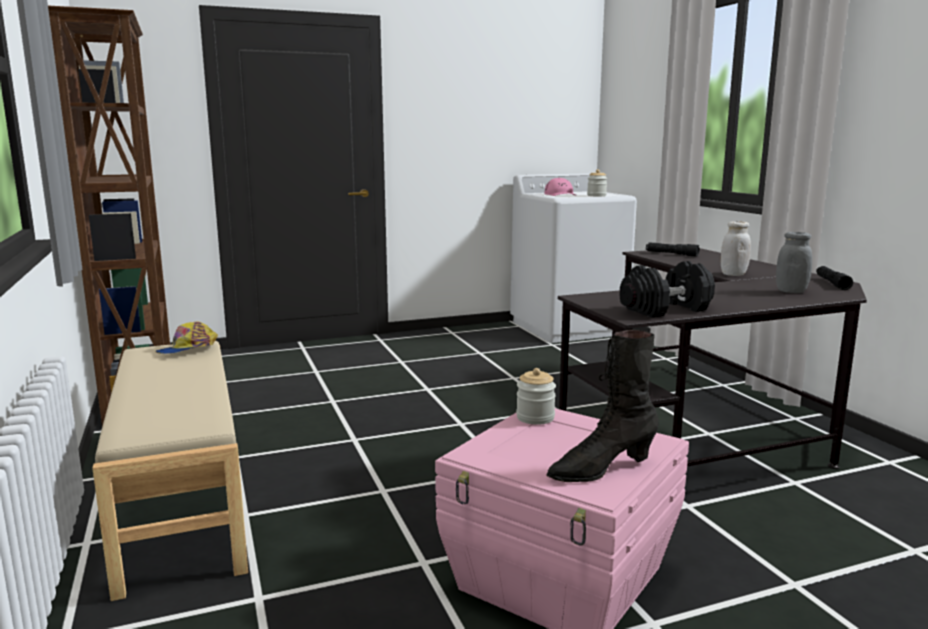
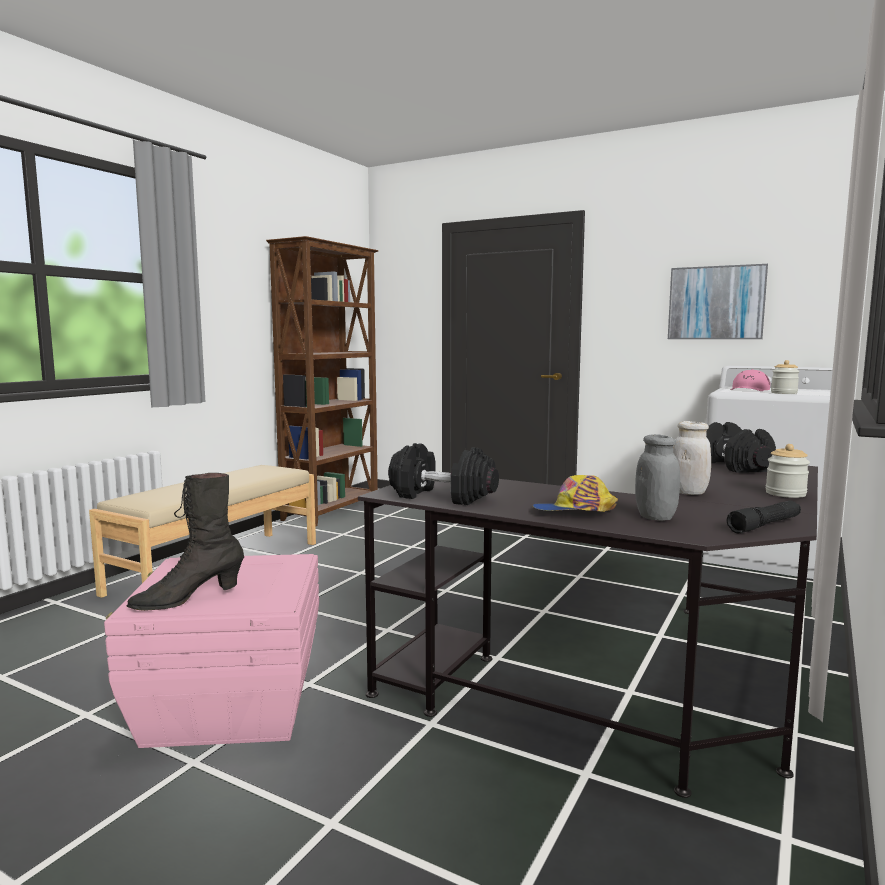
camera: 50 degrees right, 5 degrees down
cap [155,321,218,354] -> cap moved to [532,475,618,512]
jar [516,368,556,425] -> jar moved to [765,444,810,498]
black boot [546,330,659,482] -> black boot turned 60 degrees counterclockwise [127,473,244,611]
black flashlight [646,242,700,257] -> black dumbbell [706,422,776,473]
none -> picture [668,264,768,339]

